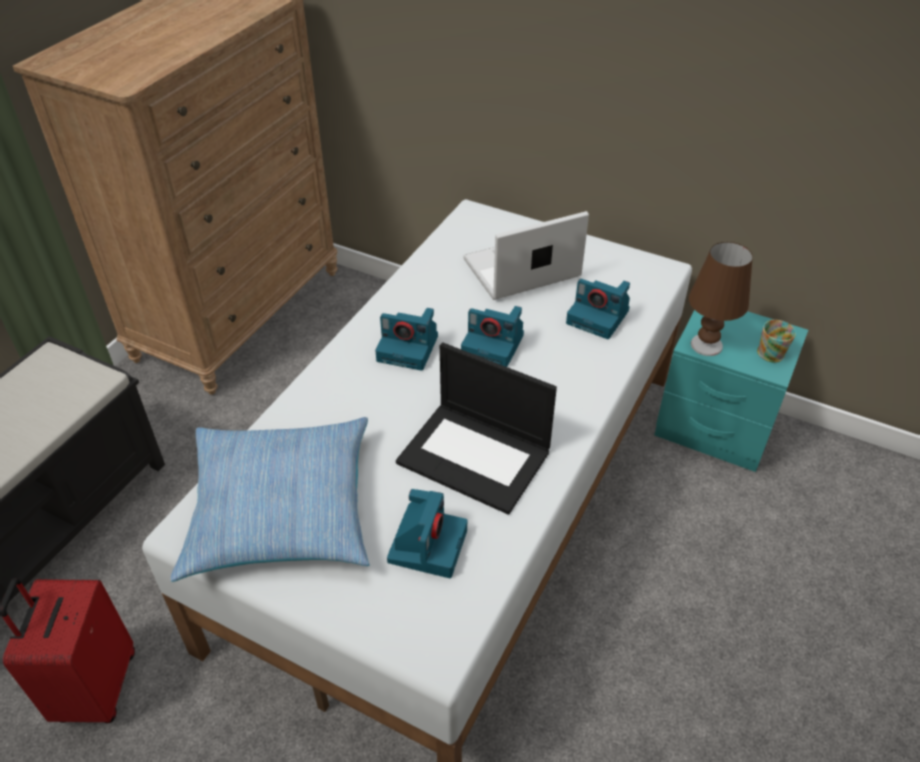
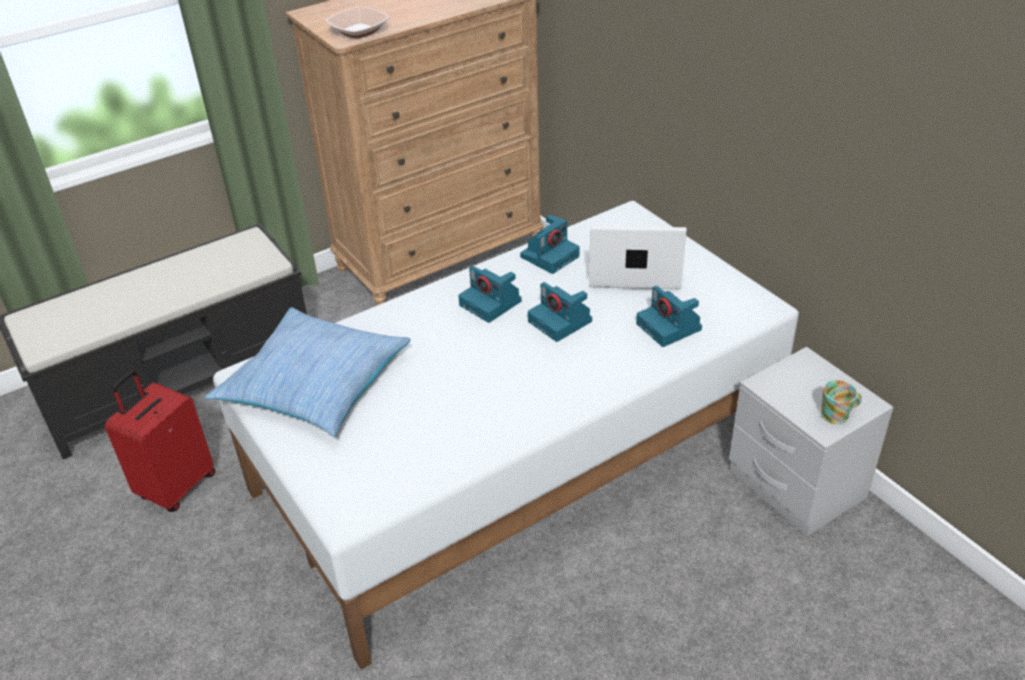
camera: 30 degrees right, 5 degrees down
camera [387,489,467,578] -> camera moved to [520,215,580,274]
laptop [396,342,557,515] -> none
turquoise nightstand [654,310,808,472] -> grey nightstand [729,347,893,537]
brown table lamp [689,242,752,356] -> none
none -> bowl [325,7,389,39]

